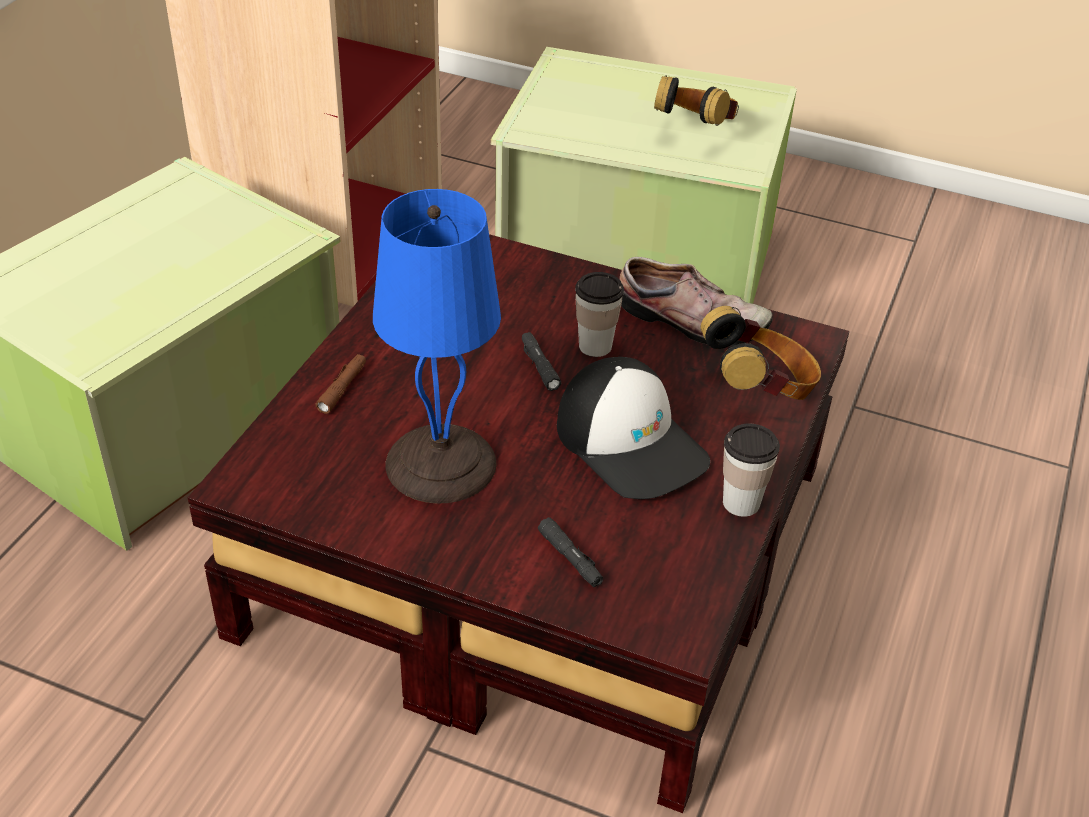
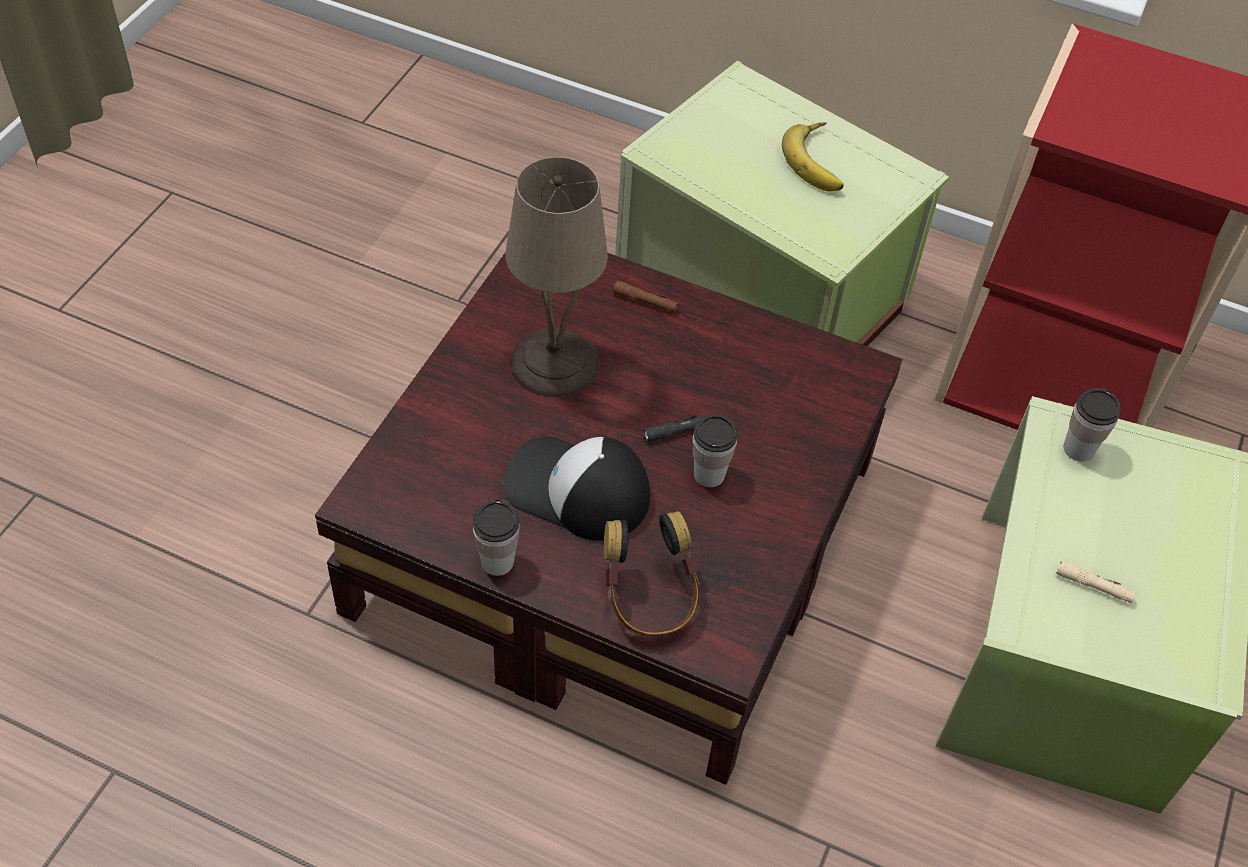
camera: 90 degrees right, 10 degrees up
blue table lamp [373,189,501,504] -> beige table lamp [506,157,608,397]
black flashlight [538,517,603,587] -> none
cap [557,357,710,499] -> cap turned 60 degrees clockwise [503,436,650,541]
shoe [619,257,772,346] -> none
headphones [654,75,739,126] -> beige flashlight [1056,560,1137,603]
none -> banana [782,122,844,192]
none -> cup [1064,388,1121,462]

